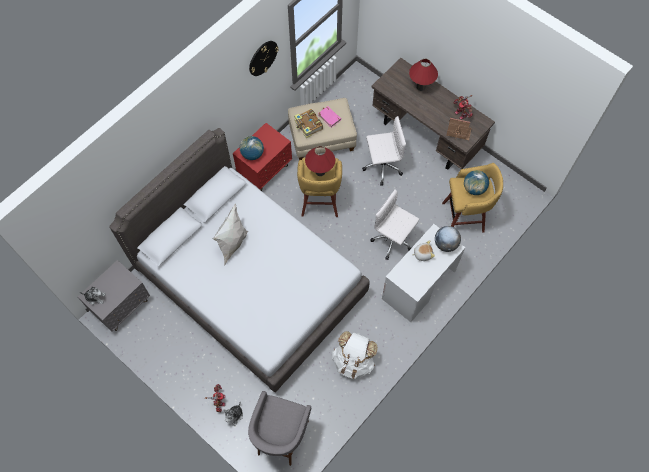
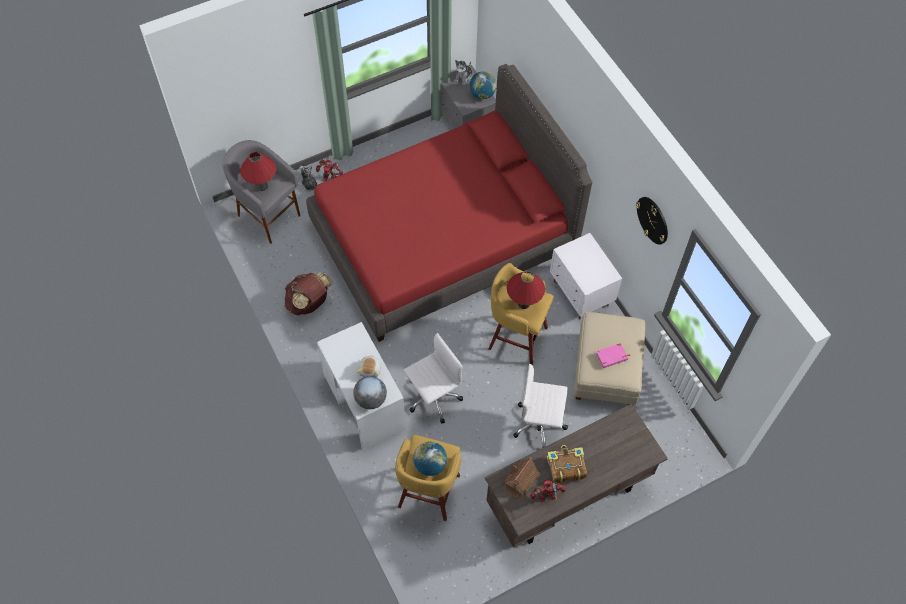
camera: 110 degrees right, 5 degrees down
grey bed [109,128,370,393] -> red bed [306,64,592,342]
white pillow [212,203,248,266] -> none
red nightstand [233,123,292,191] -> white nightstand [550,233,622,319]
globe [240,136,264,160] -> globe moved to [469,71,497,99]
book [294,109,323,138] -> book moved to [547,445,587,483]
white backpack [332,331,378,380] -> brown backpack [285,272,333,315]
white office chair [362,116,406,186] -> white office chair turned 90 degrees clockwise [513,364,568,448]
red table lamp [409,59,438,91] -> red table lamp moved to [240,152,276,191]

